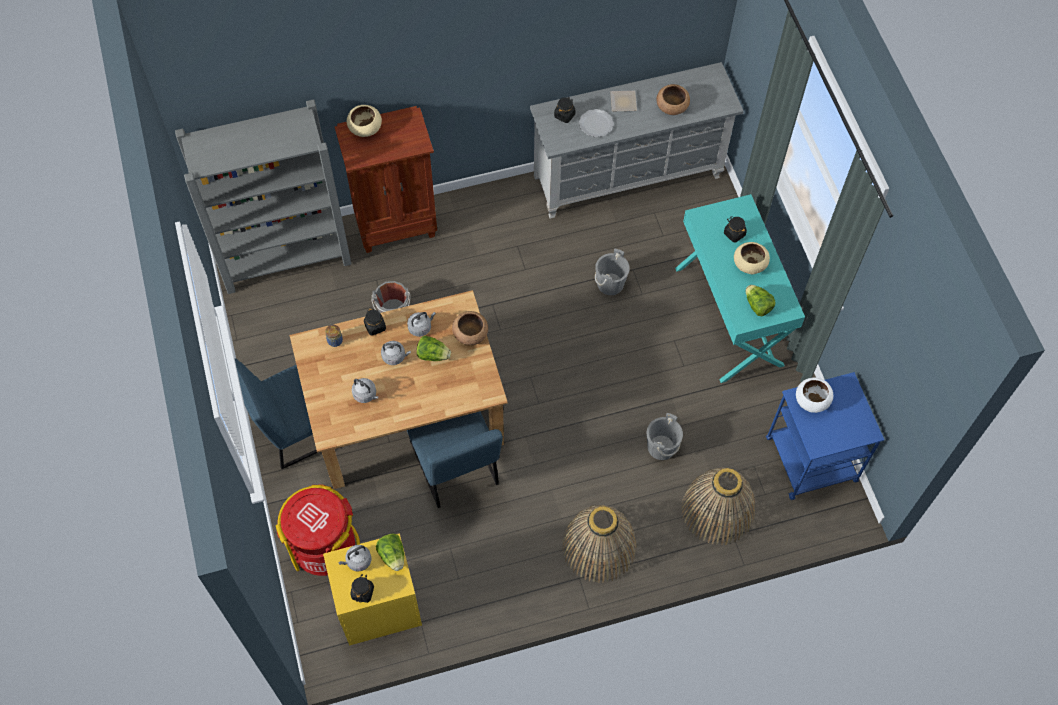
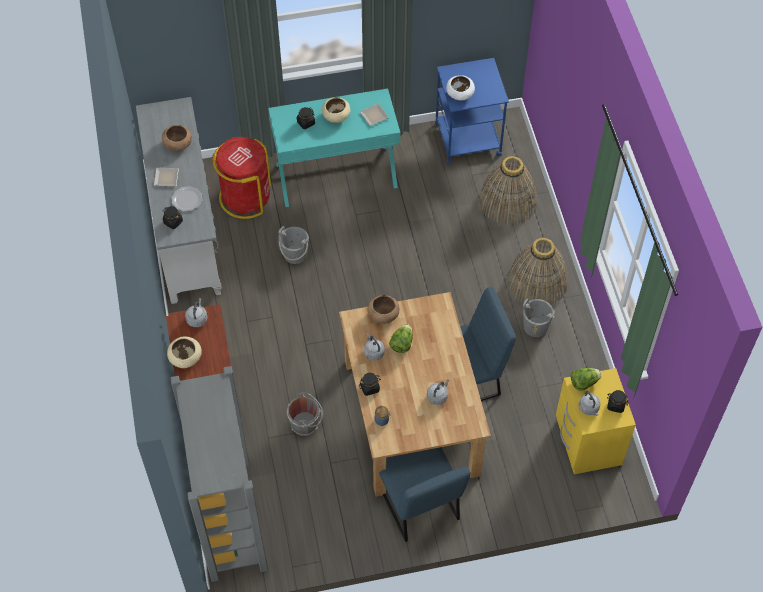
camera: 85 degrees left, 5 degrees down
red trash can [276,484,360,576] -> red trash can moved to [212,137,271,219]
grey kettle [381,341,411,365] -> grey kettle moved to [185,298,207,327]
grey bucket [647,413,683,460] -> grey bucket moved to [523,299,555,337]
lettuce [746,285,775,316] -> plate [360,104,389,126]

